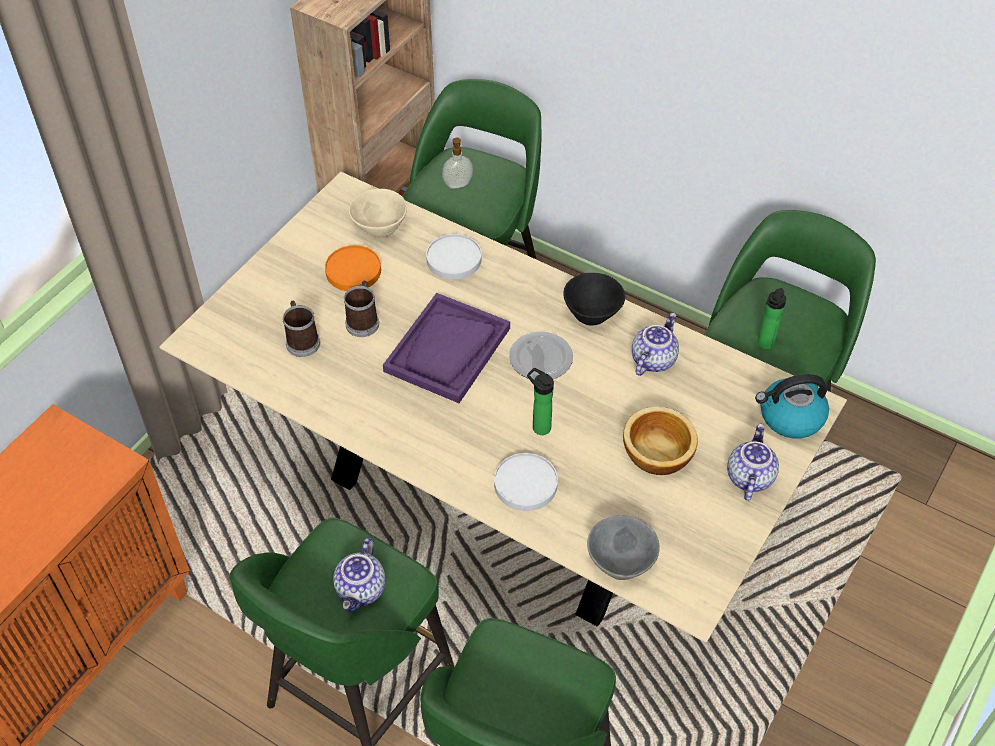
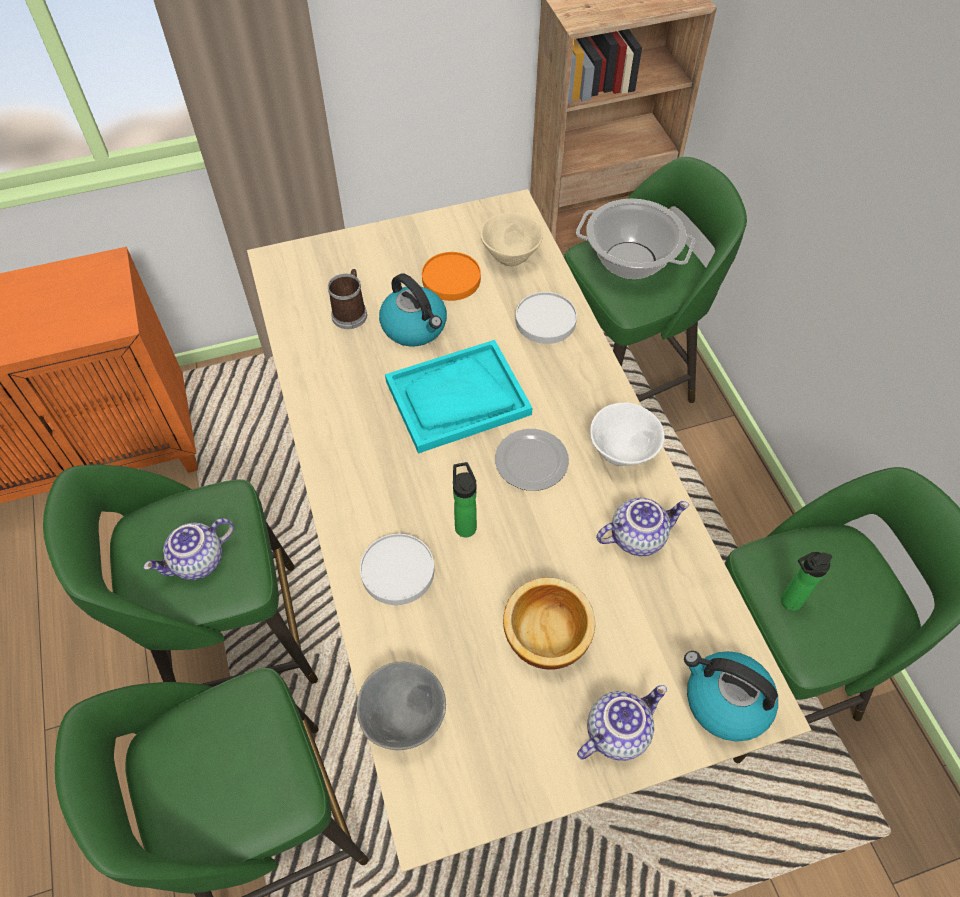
camera: 40 degrees right, 5 degrees up
mug [344,281,379,337] -> kettle [379,273,447,347]
purple tray [383,293,510,403] -> turquoise tray [385,340,532,454]
soap dispenser [442,138,473,189] -> cooking pot [576,199,695,279]
black bowl [563,273,625,326] -> white bowl [590,403,665,466]

